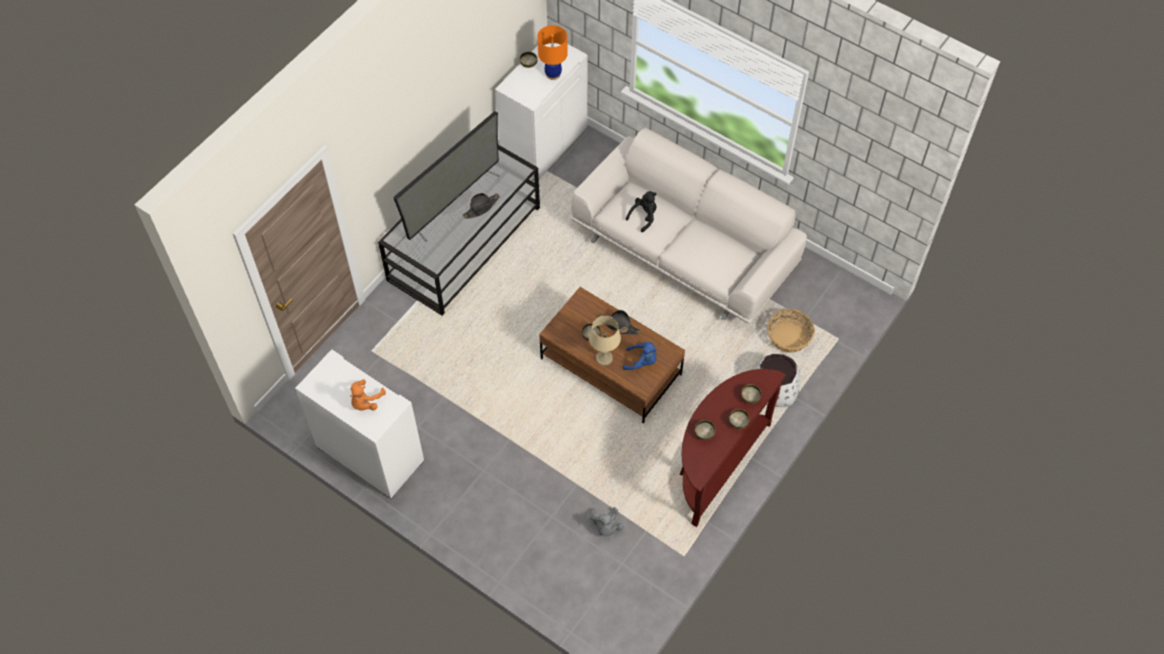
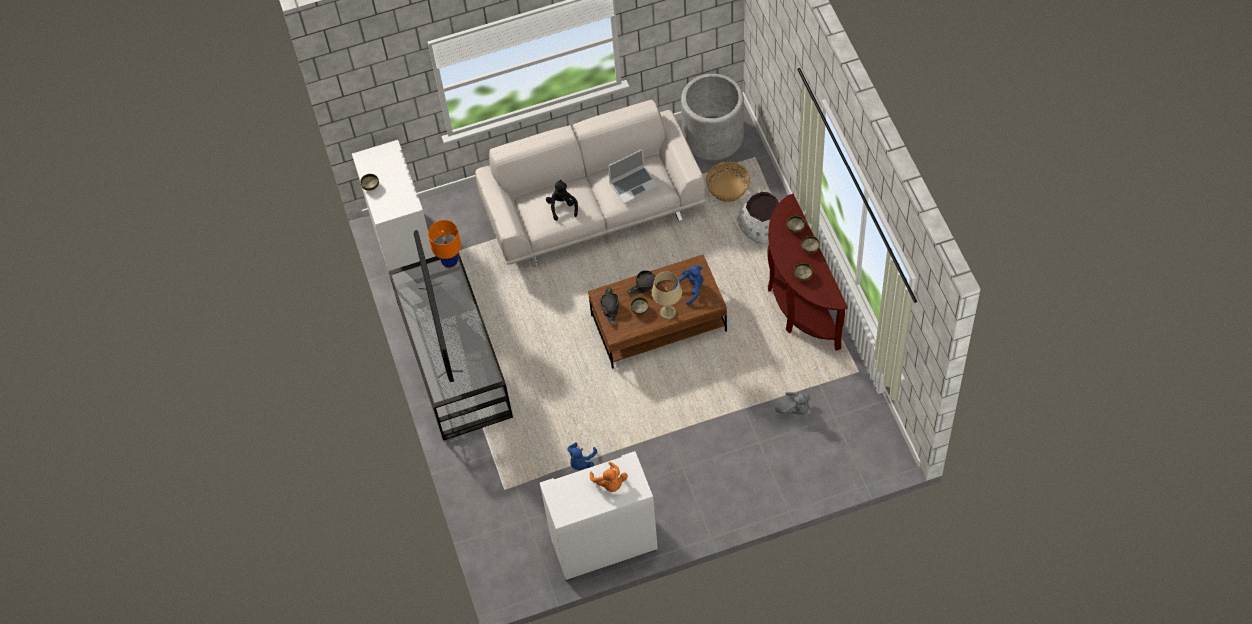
camera: 50 degrees left, 0 degrees up
black hat [463,193,500,219] -> black hat moved to [600,287,619,324]
orange table lamp [537,25,568,80] -> orange table lamp moved to [428,220,461,269]
none -> blue plush toy [567,442,597,470]
none -> laptop [608,149,658,204]
none -> grey planter [681,74,744,160]

